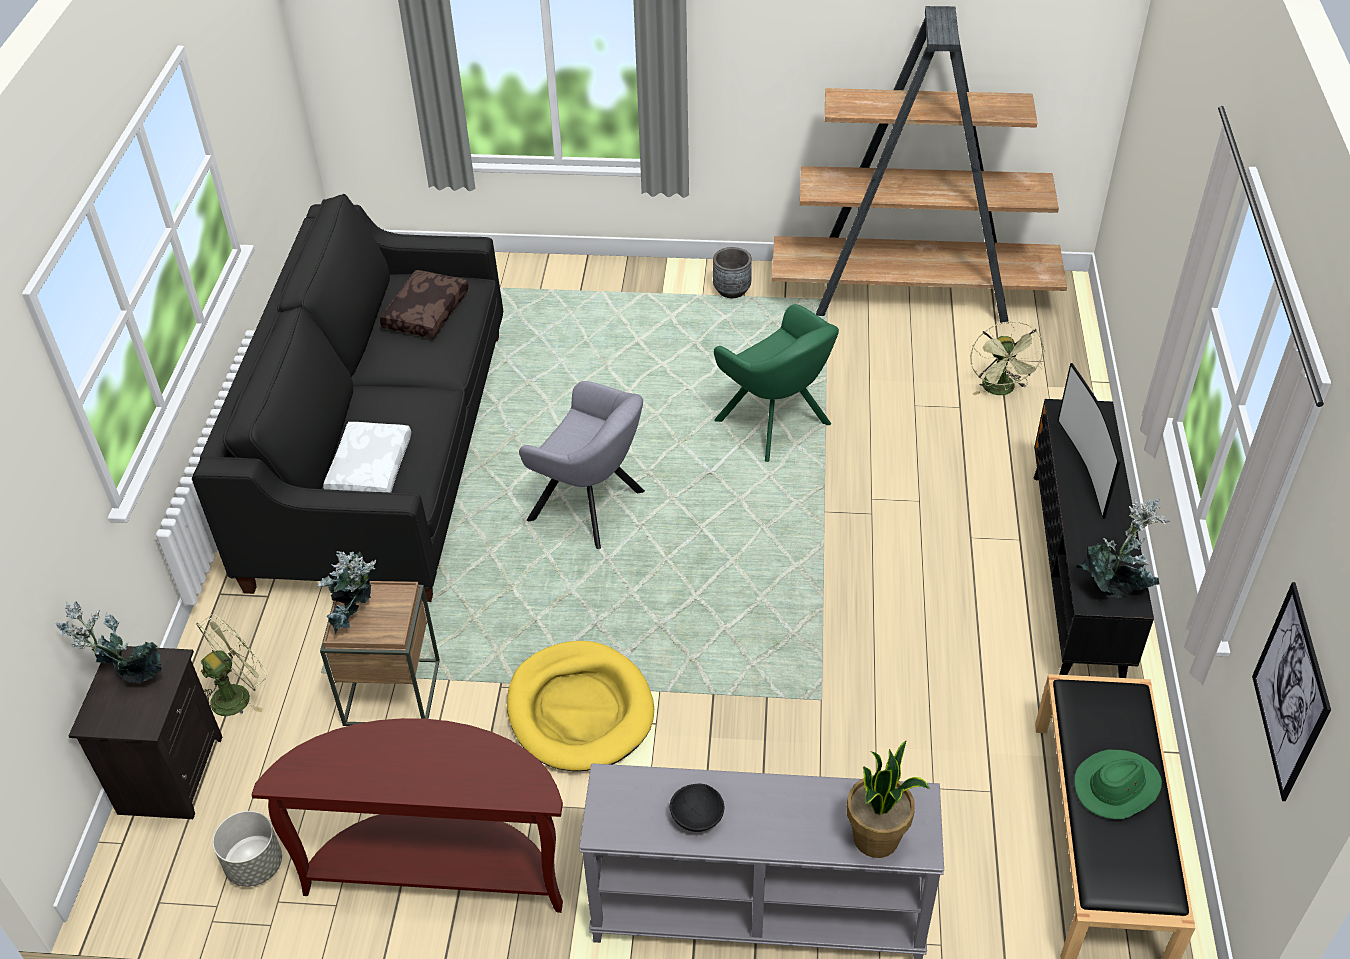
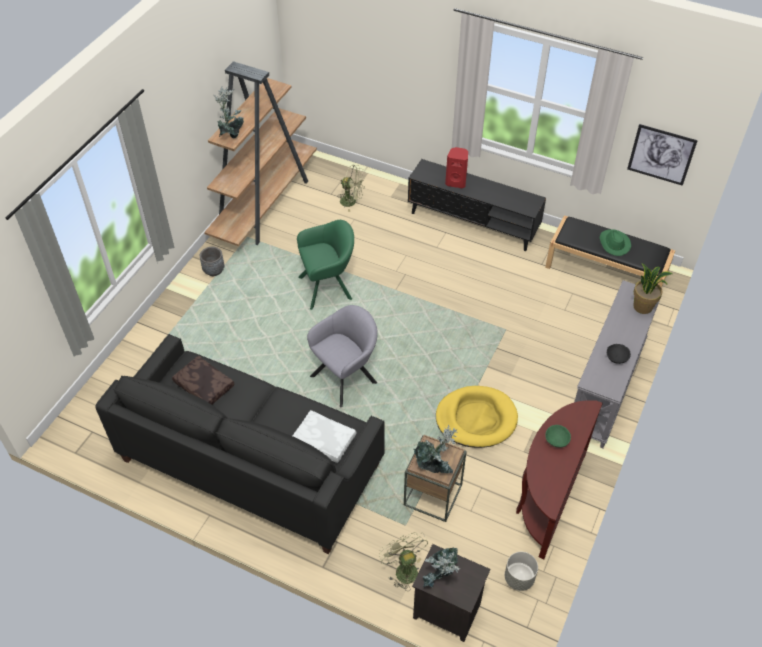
camera: 70 degrees left, 5 degrees up
television [1058,363,1121,519] -> red speaker [445,147,468,188]
potted plant [1076,498,1170,597] -> potted plant moved to [214,87,244,139]
none -> green bowl [545,425,571,448]

